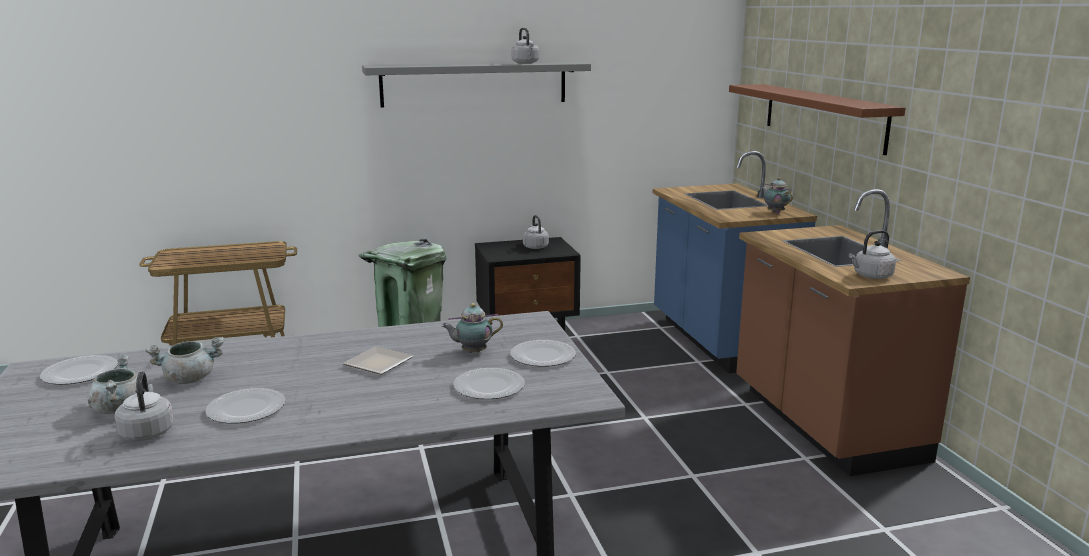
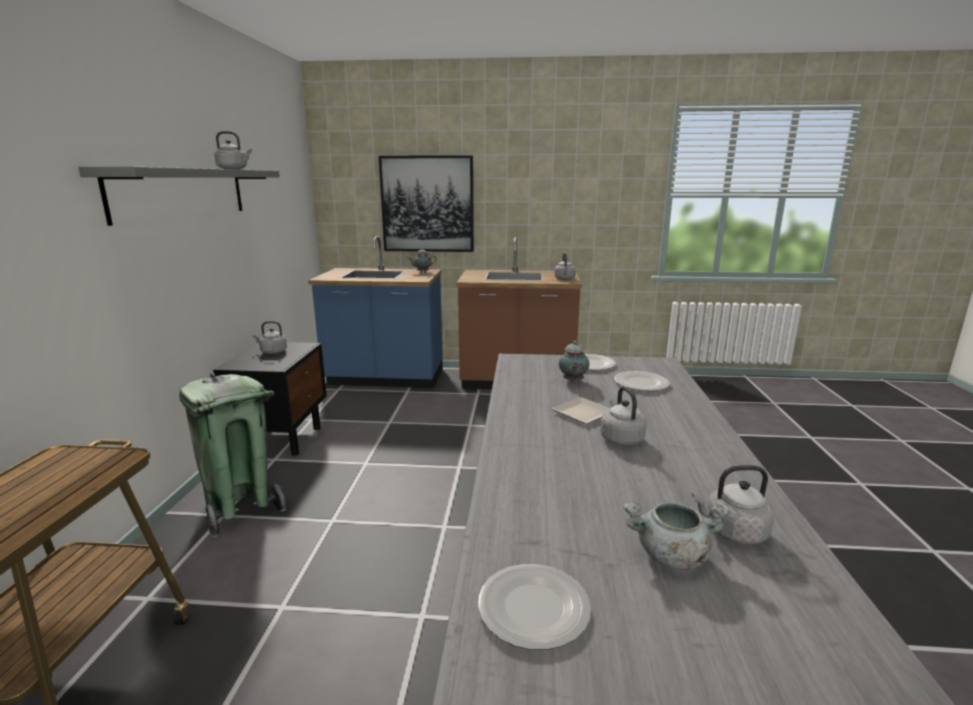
camera: 70 degrees left, 0 degrees up
grey cooking pot [146,337,224,384] -> none
plate [205,388,285,424] -> none
brown shelf [729,84,905,155] -> picture [379,155,474,252]
none -> grey kettle [600,387,646,446]

